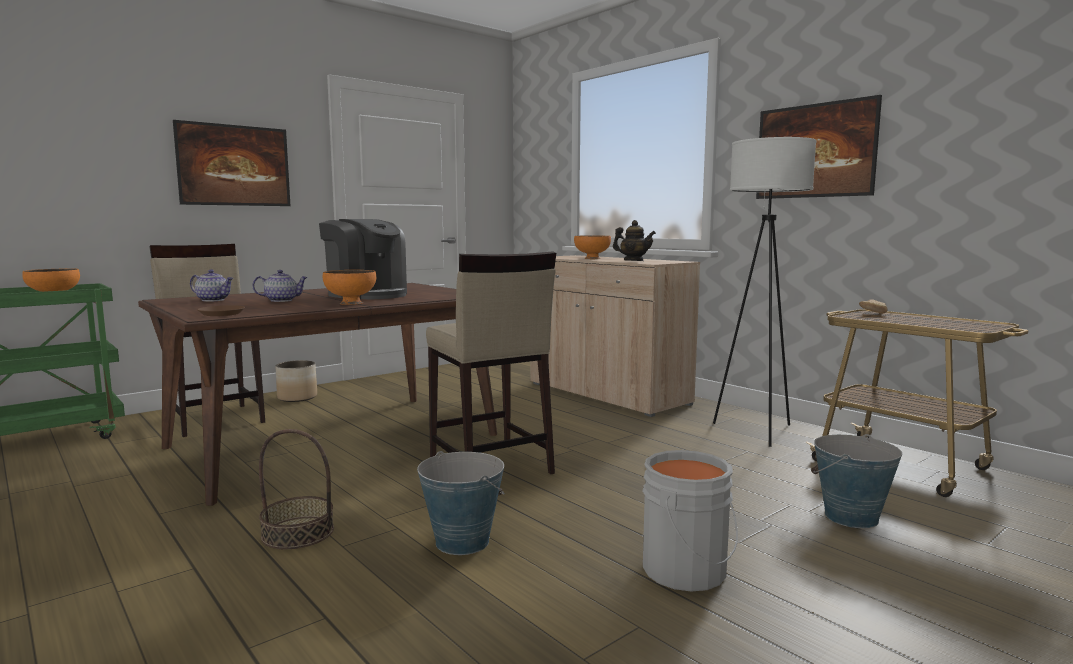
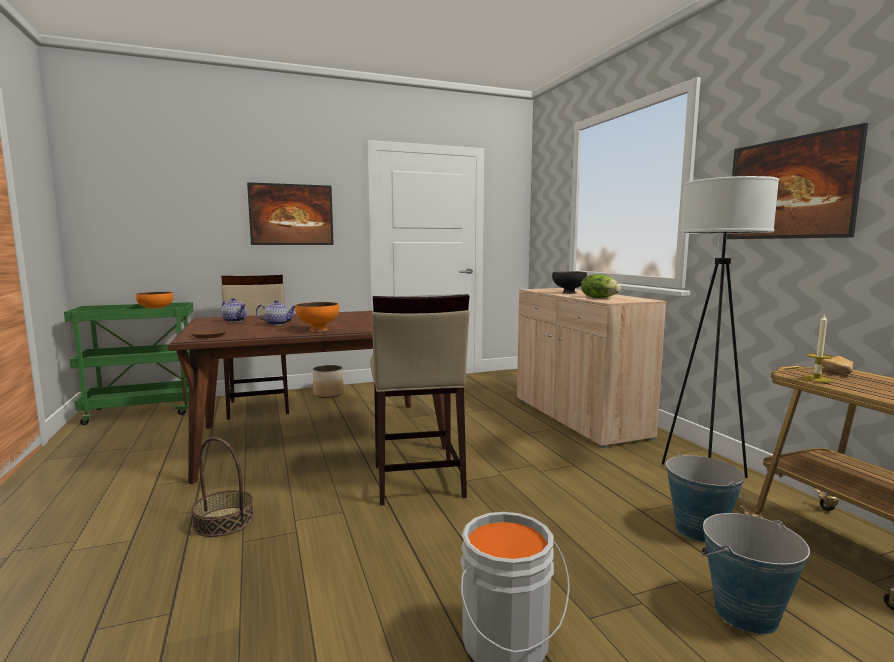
camera: 20 degrees right, 0 degrees up
coffee machine [319,219,407,299] -> none
bucket [417,451,505,555] -> bucket moved to [666,453,745,543]
orange bowl [574,235,611,259] -> black bowl [552,271,587,294]
teapot [613,220,656,261] -> lettuce [581,274,621,298]
none -> candle [802,313,833,383]

